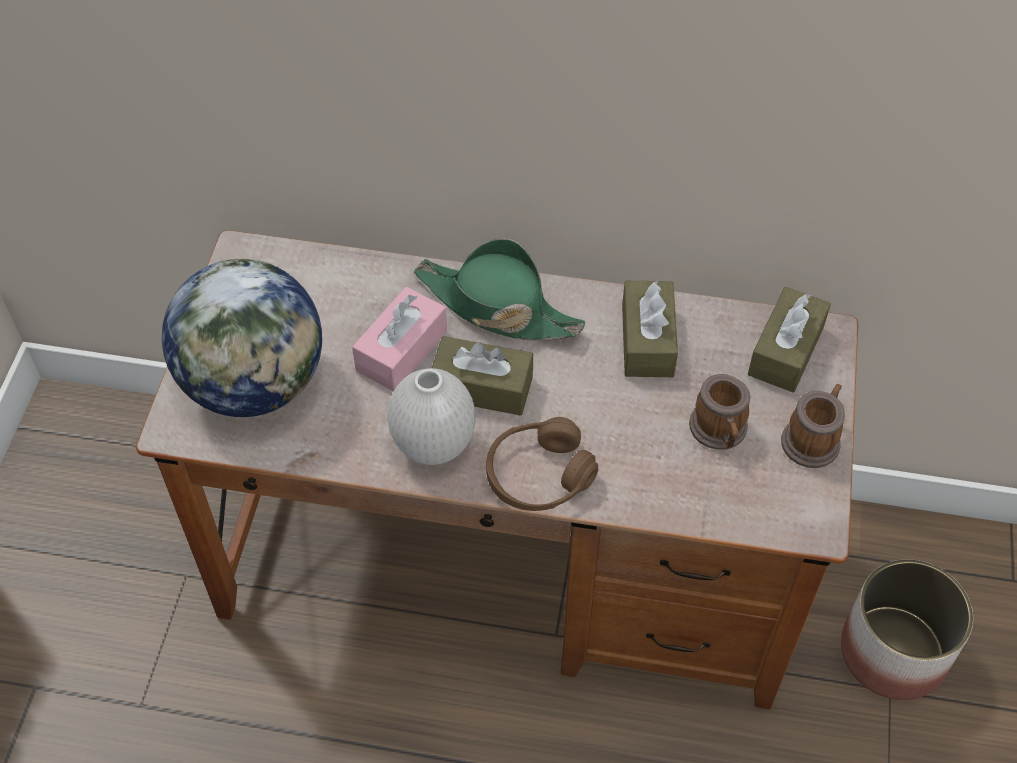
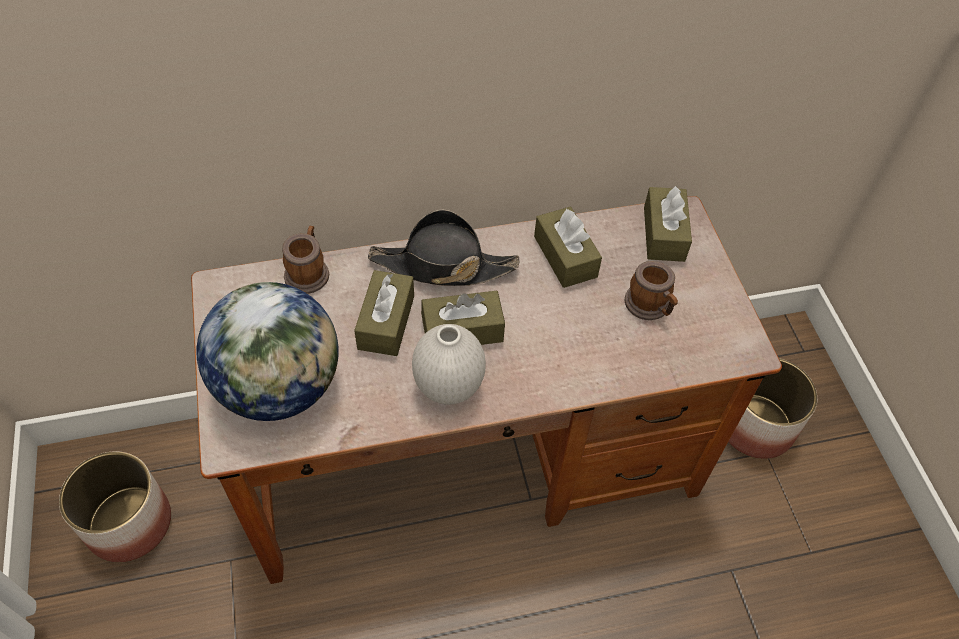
camera: 25 degrees left, 0 degrees up
pink tissue box [352,287,447,392] -> brown tissue box [354,270,414,356]
green hat [414,238,586,341] -> black hat [368,210,519,286]
brown headphones [486,417,598,511] -> none
mug [781,384,845,468] -> mug moved to [282,226,329,294]
none -> planter [59,451,171,562]

